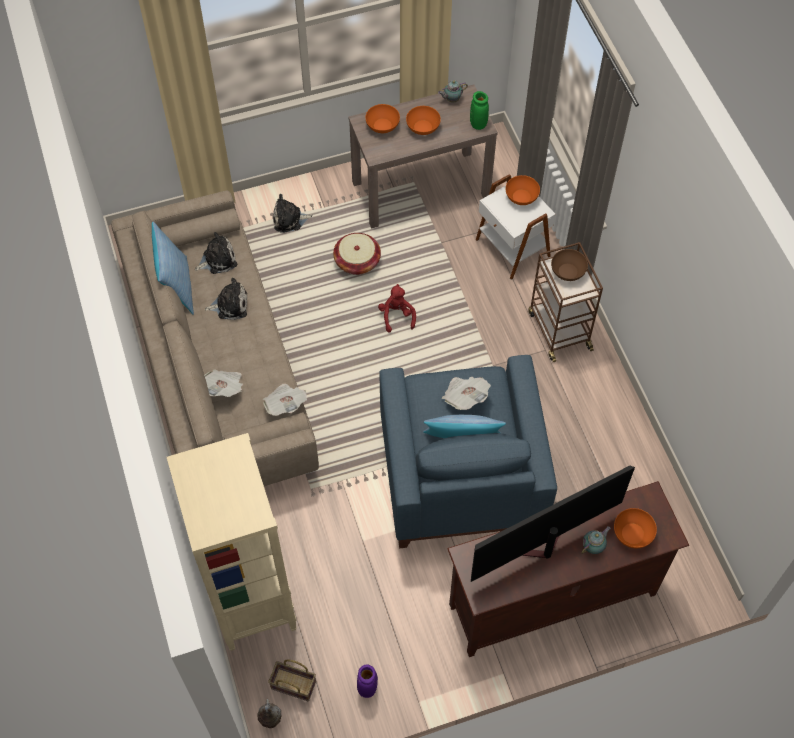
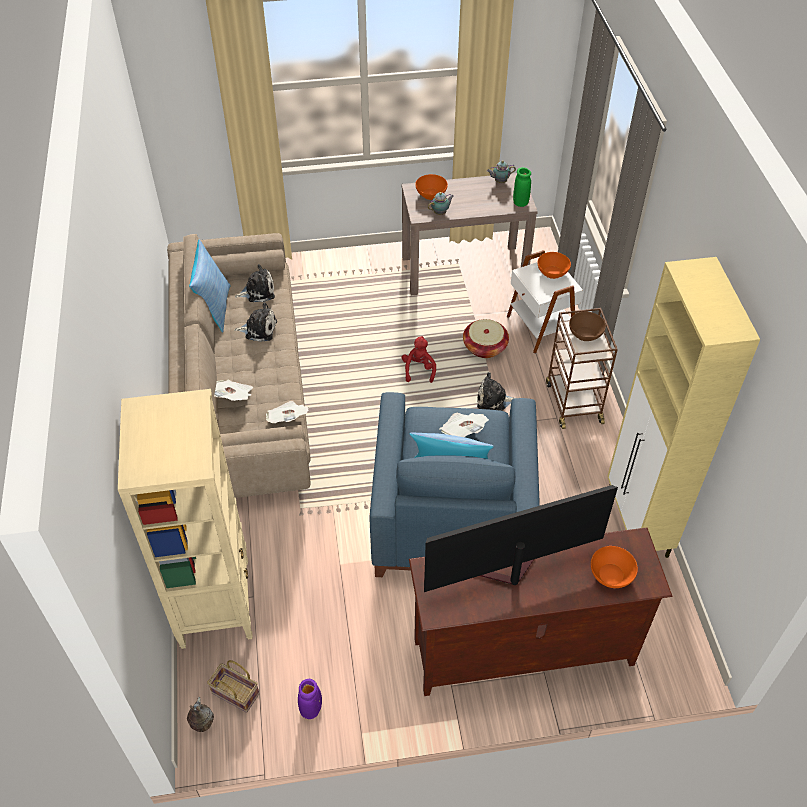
camera: 10 degrees right, 10 degrees down
plush toy [273,194,312,233] -> plush toy moved to [477,372,514,411]
basket [333,233,381,275] -> basket moved to [463,319,509,358]
orange bowl [406,106,441,135] -> none
teapot [581,526,611,554] -> teapot moved to [428,192,454,215]
none -> beige cabinet [607,257,760,558]

